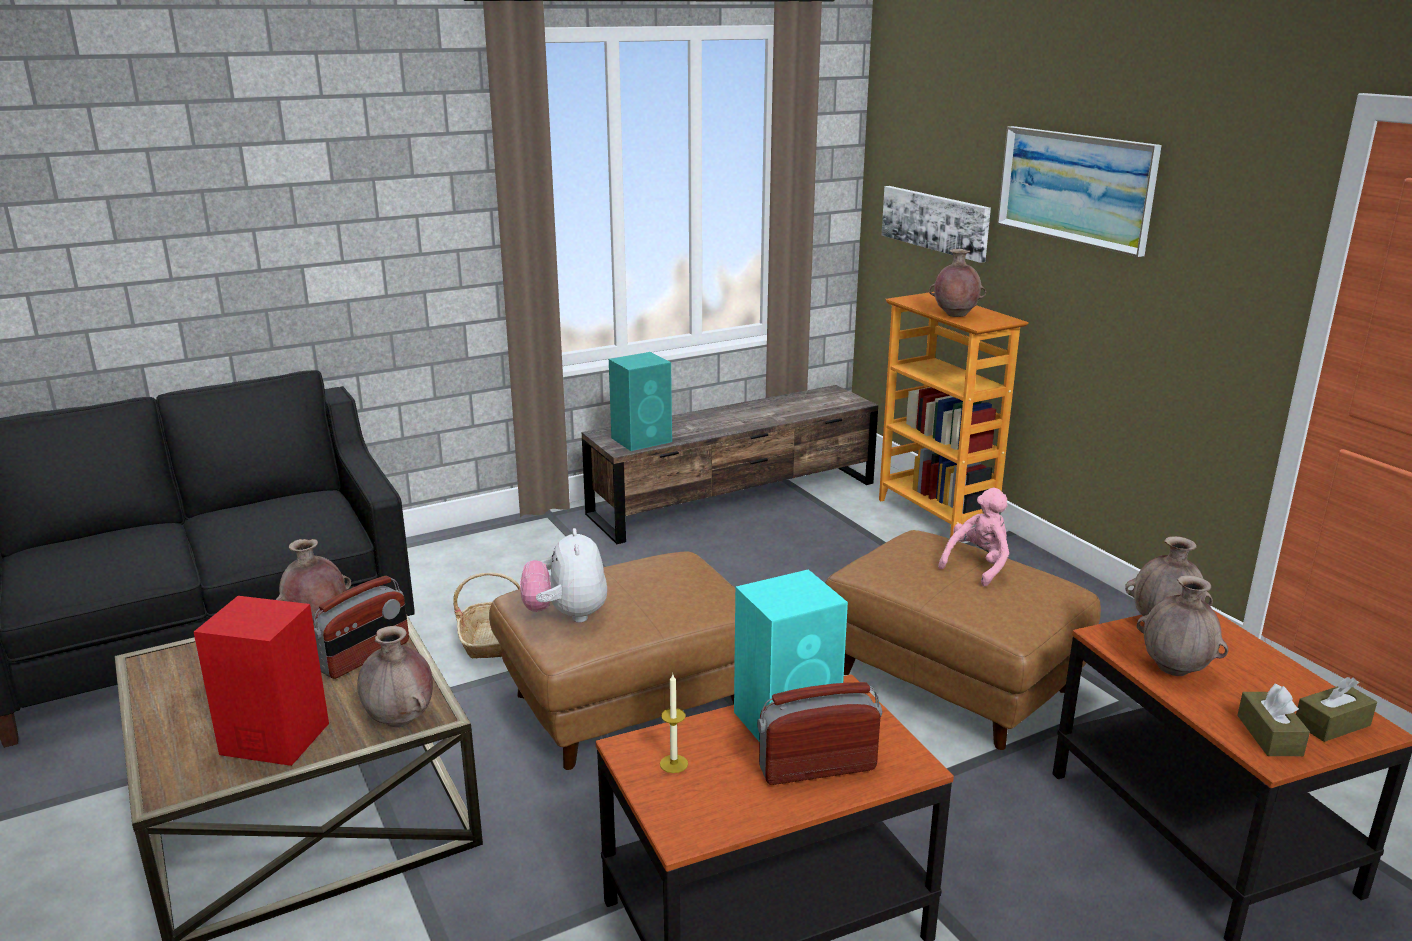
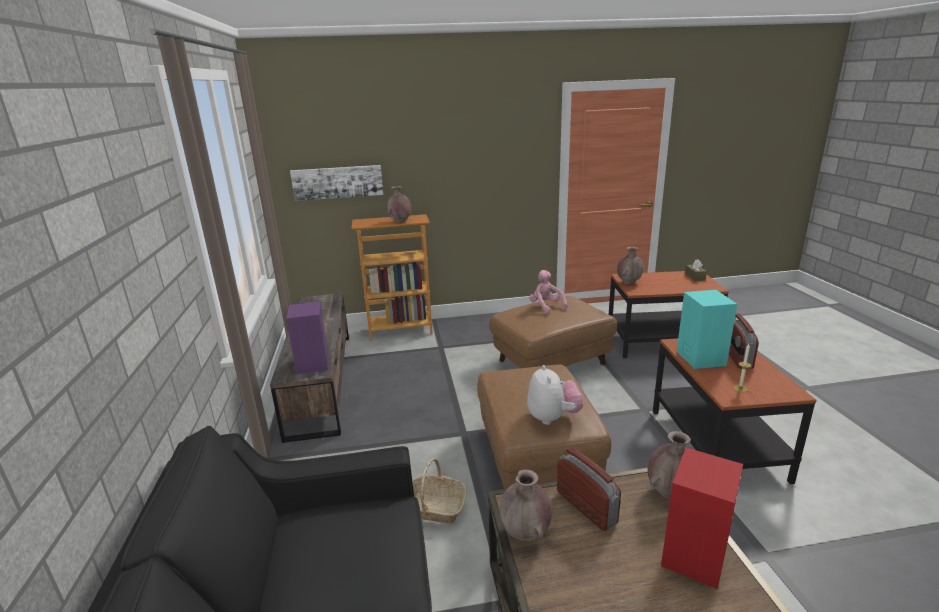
camera: 70 degrees left, 0 degrees up
plush toy [520,528,607,623] -> plush toy turned 105 degrees counterclockwise [527,365,583,425]
turquoise speaker [609,352,672,451] -> purple speaker [286,302,329,374]
picture [997,126,1162,257] -> none
brown vase [1136,575,1228,676] -> none
brown tissue box [1237,684,1310,756] -> none

